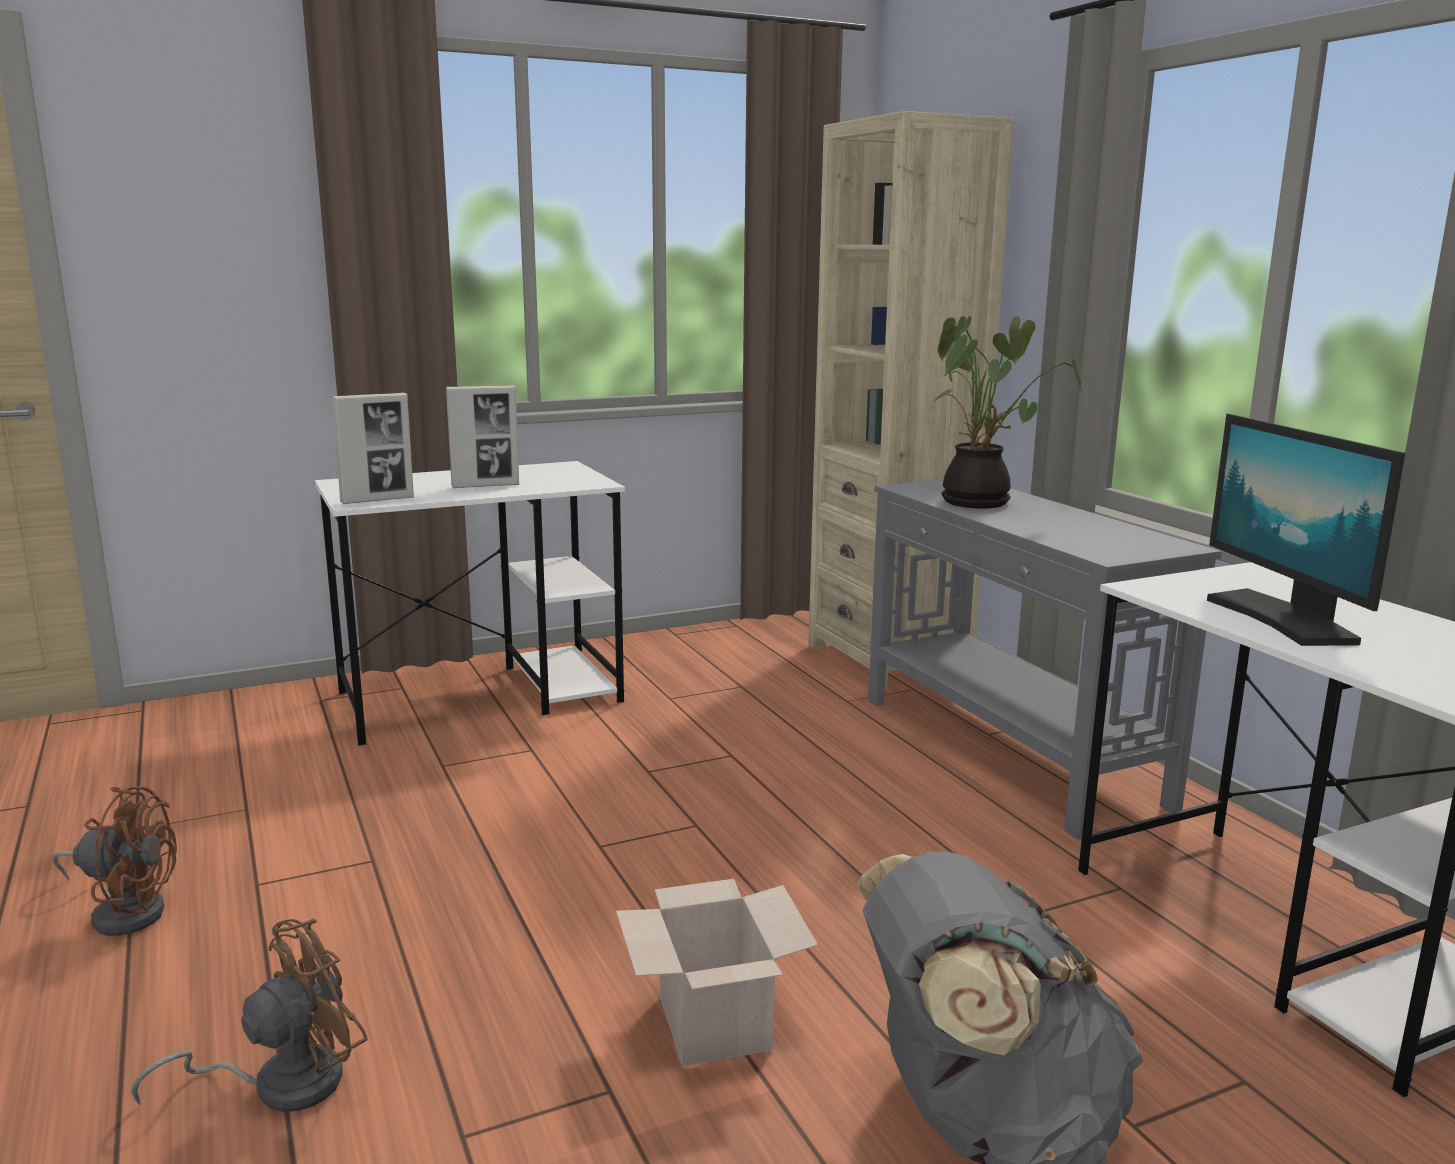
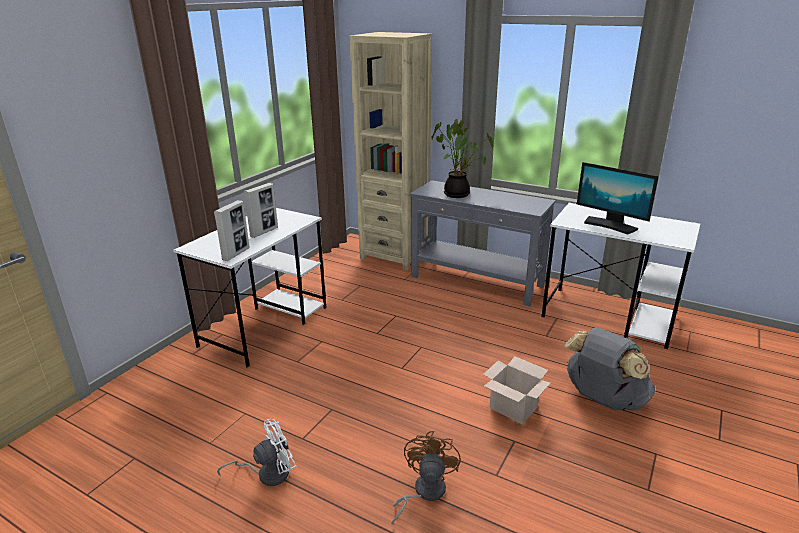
camera: 35 degrees left, 10 degrees up
brown fan [52,786,177,936] -> white fan [217,419,296,486]

